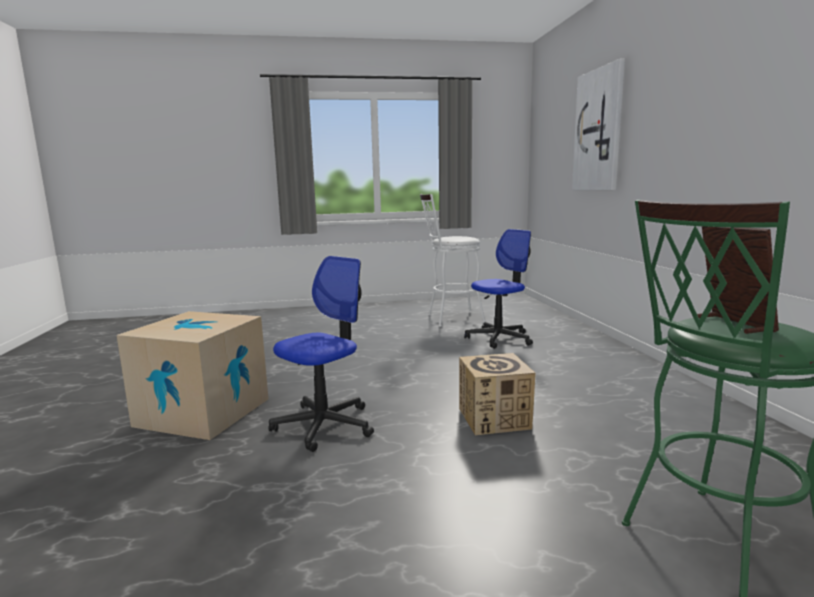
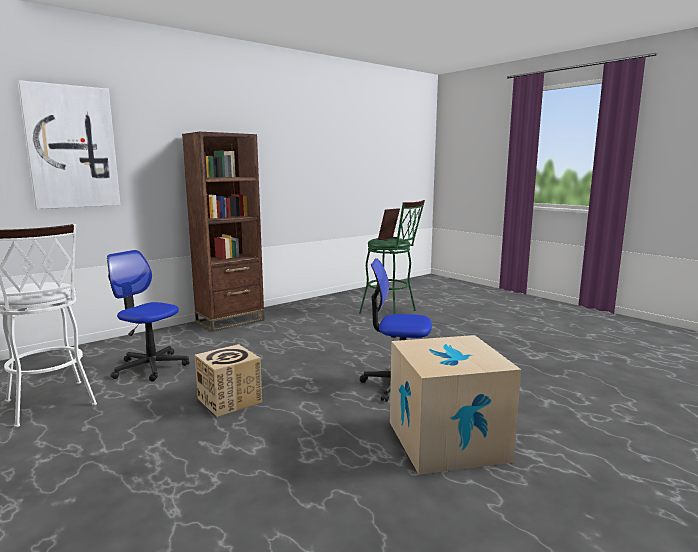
camera: 120 degrees left, 0 degrees up
cardboard box [459,353,536,435] -> cardboard box moved to [195,344,262,417]
none -> brown bookcase [182,132,265,332]

